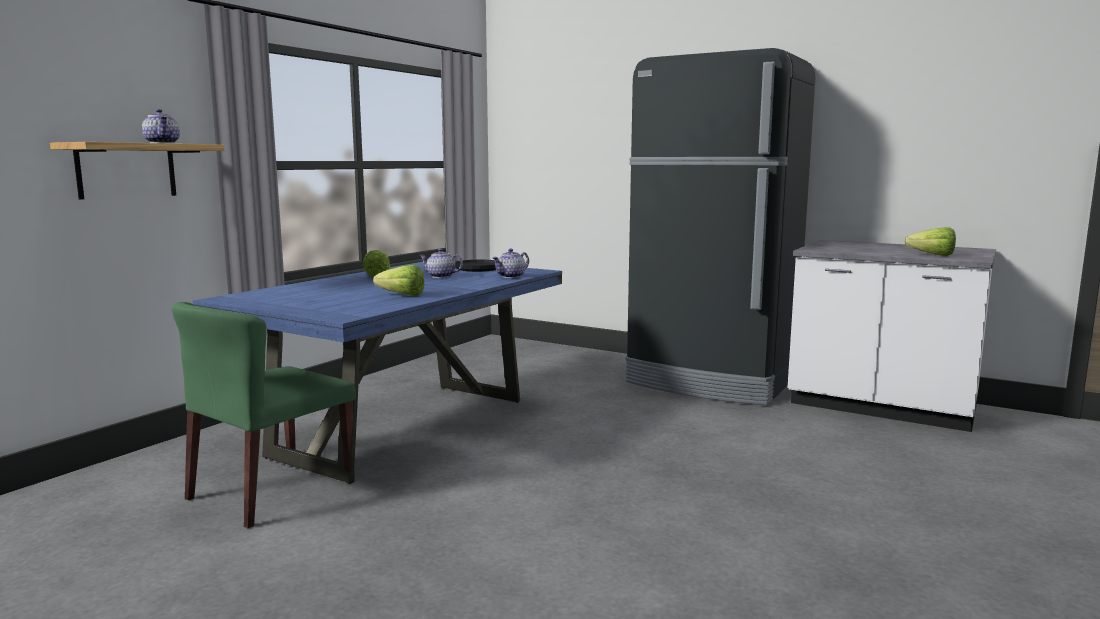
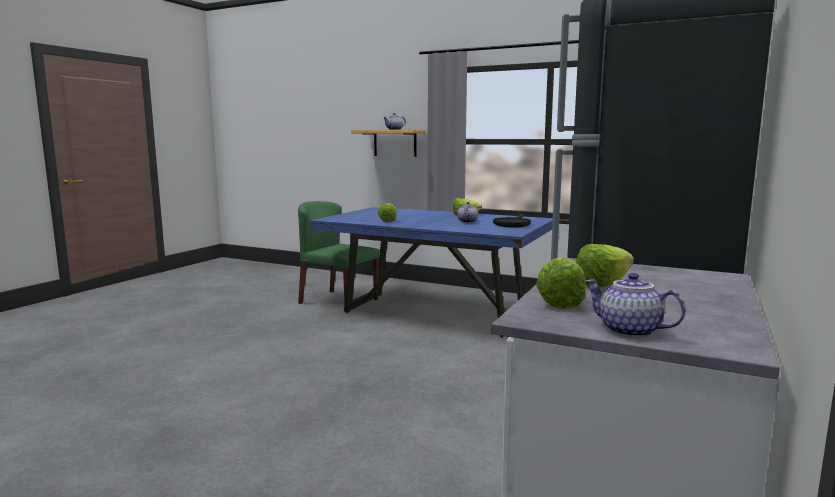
camera: 85 degrees right, 0 degrees up
teapot [493,249,529,278] -> teapot moved to [585,273,686,338]
none -> lettuce [576,244,634,288]

